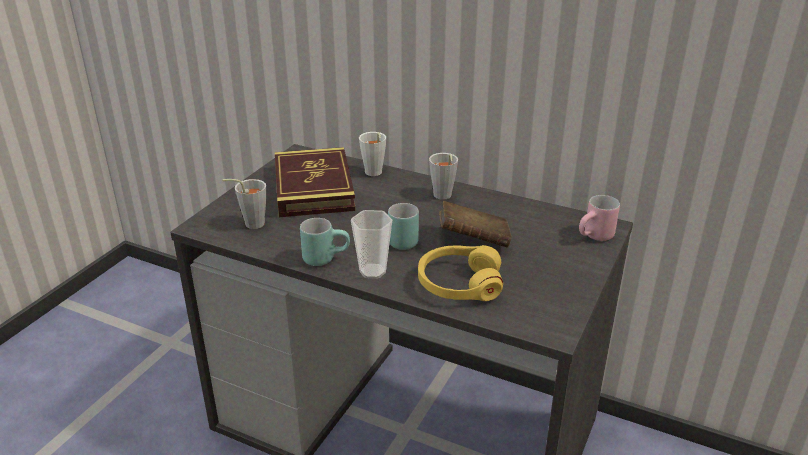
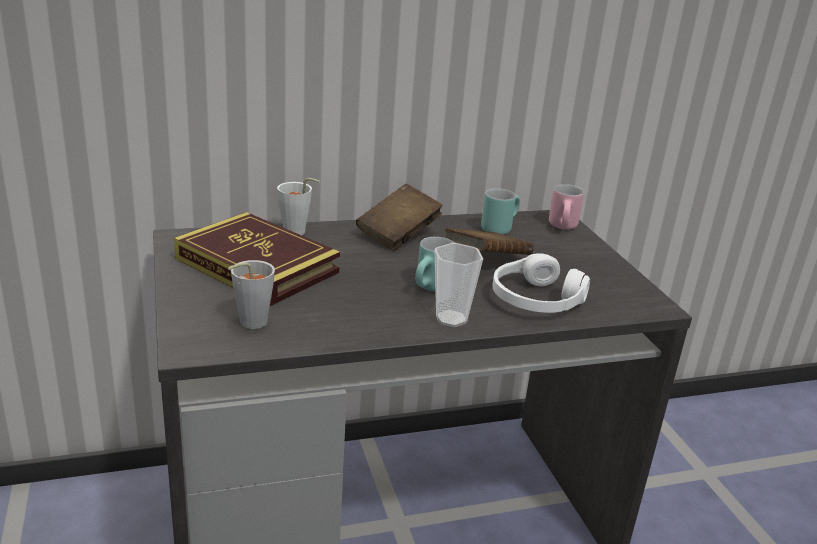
camera: 45 degrees left, 5 degrees down
turquoise mug [300,218,350,266] -> turquoise mug moved to [481,188,520,234]
yellow headphones [418,245,503,301] -> white headphones [492,253,590,313]
grey cup [429,153,458,200] -> brown book [356,184,443,250]

